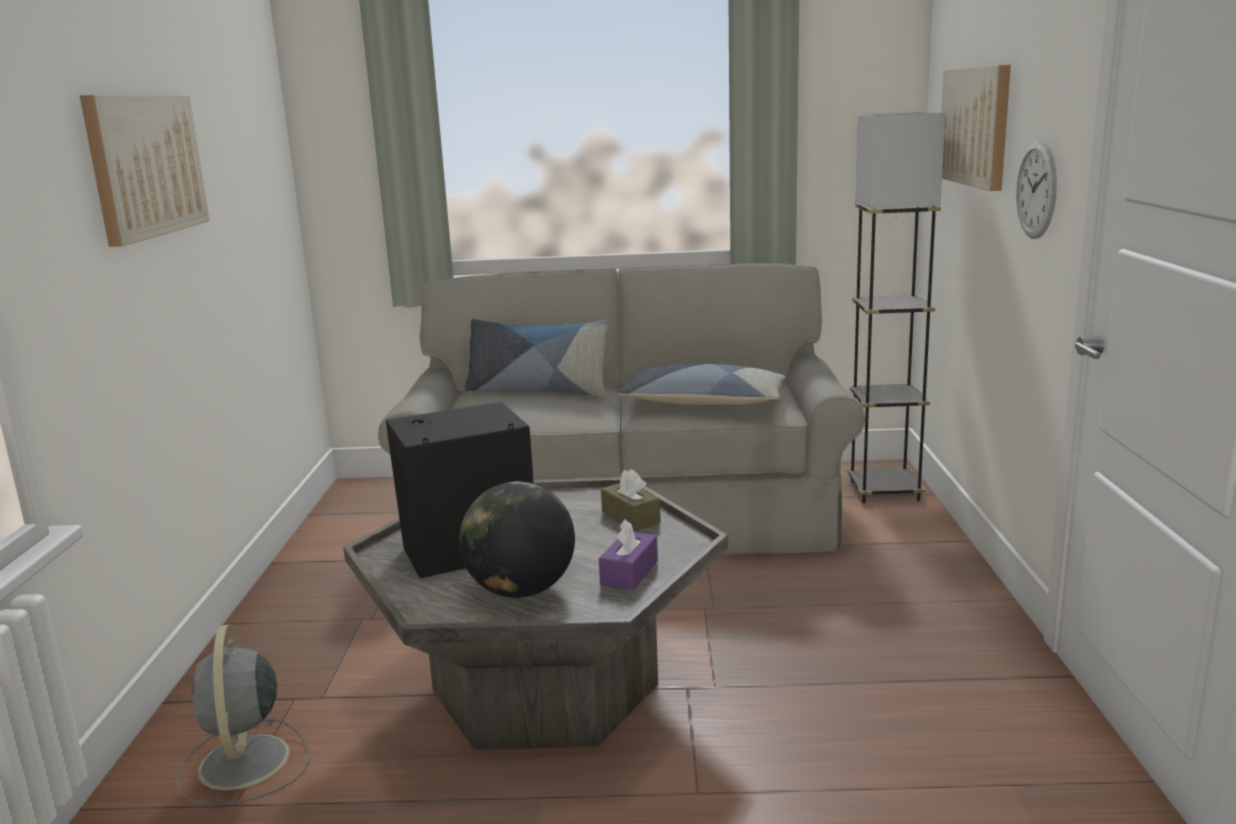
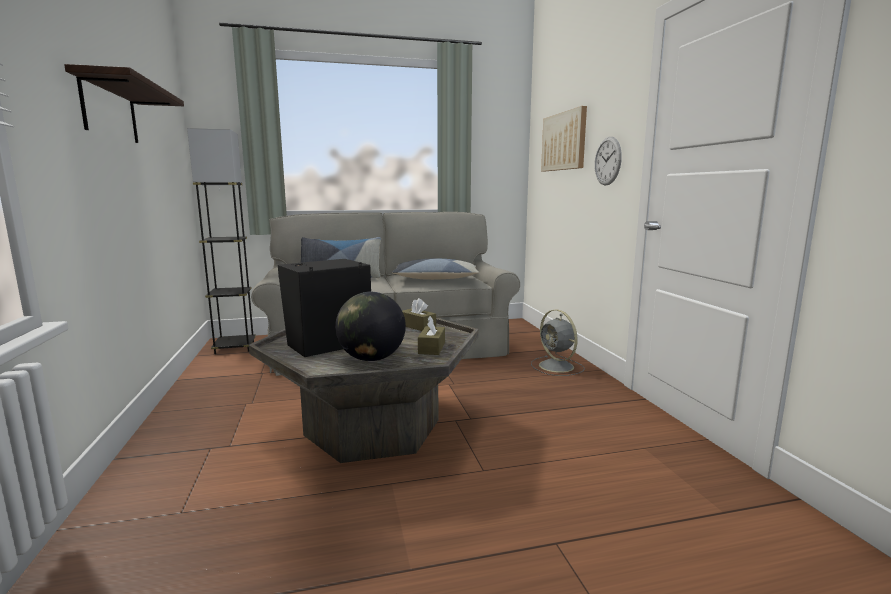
camera: 15 degrees left, 5 degrees down
picture [80,95,210,247] -> shelf [64,64,184,143]
grey fan [177,624,310,806] -> grey fan moved to [531,310,585,376]
purple tissue box [599,519,658,590] -> brown tissue box [418,316,445,355]
grey floor lamp [847,112,946,503] -> grey floor lamp moved to [187,128,256,354]

